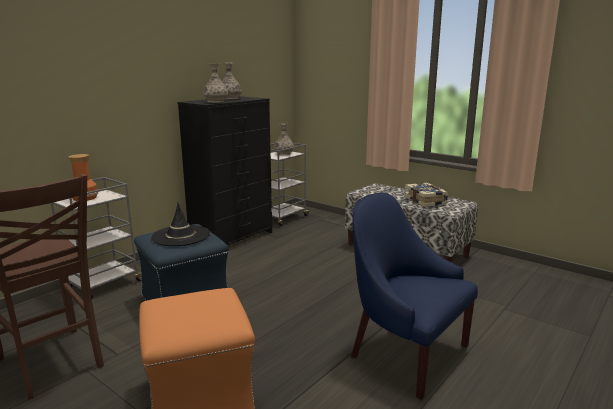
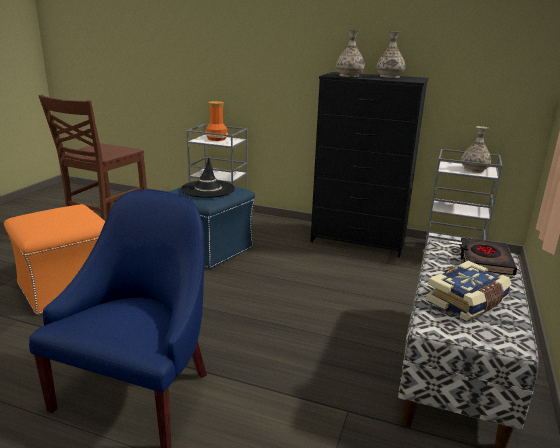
camera: 70 degrees right, 5 degrees up
none -> black book [460,238,518,276]

